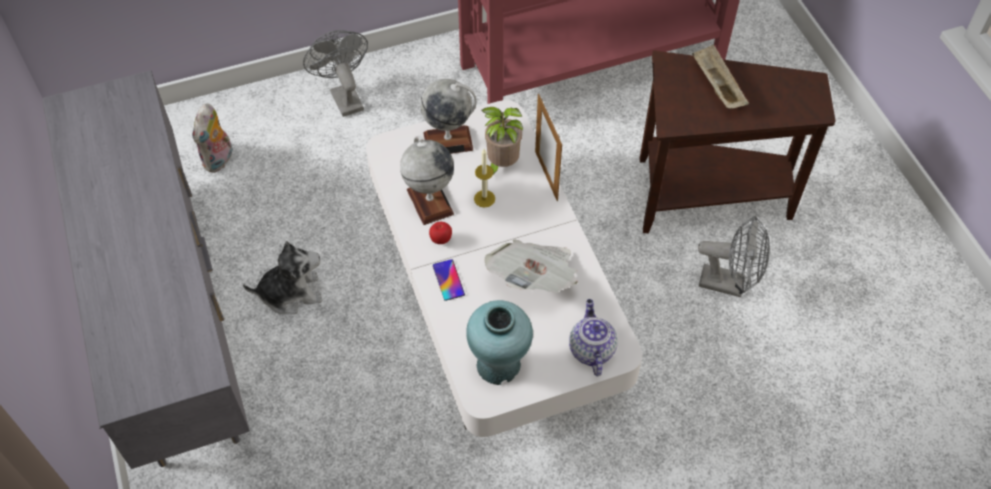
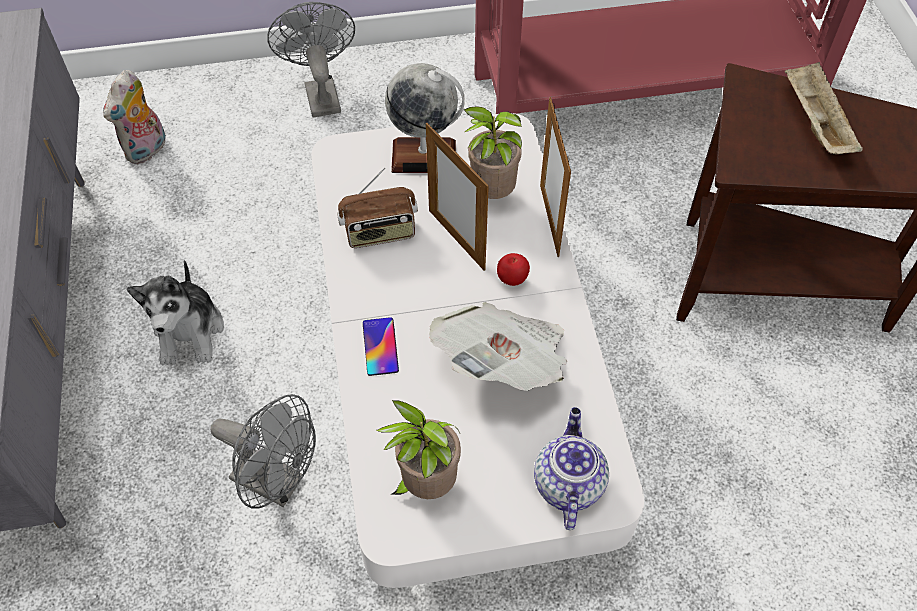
camera: 10 degrees right, 0 degrees up
plush toy [243,241,323,315] -> plush toy turned 90 degrees clockwise [127,260,224,365]
globe [400,136,454,225] -> radio [337,168,418,248]
apple [429,222,452,244] -> apple moved to [497,253,530,286]
turquoise vase [466,300,533,385] -> potted plant [376,400,461,499]
candle [474,149,495,208] -> picture frame [426,123,489,271]
grey fan [698,216,770,297] -> grey fan moved to [210,394,316,509]

